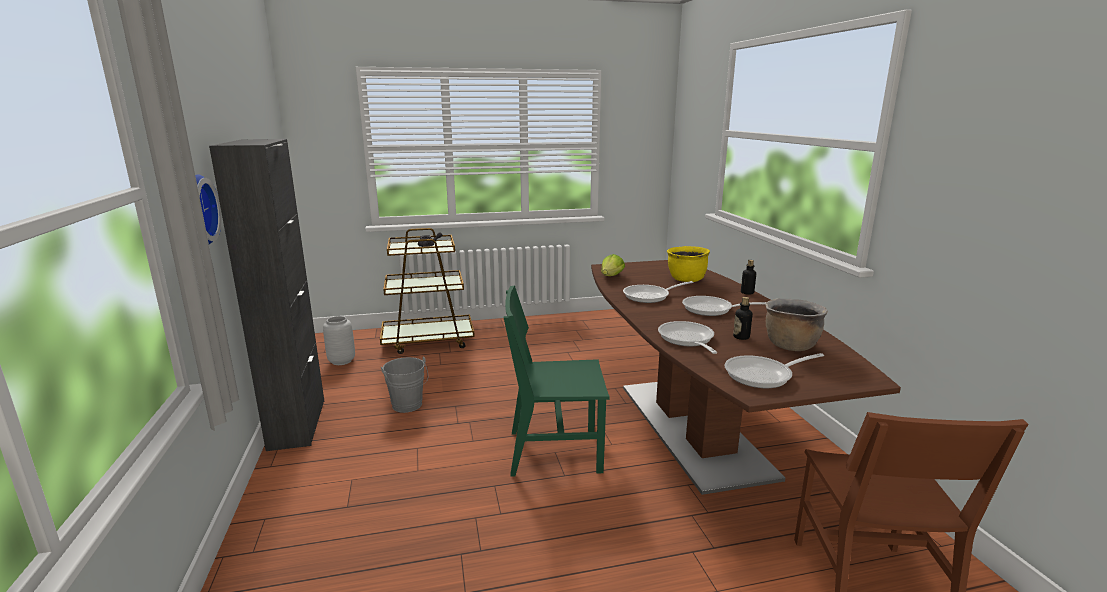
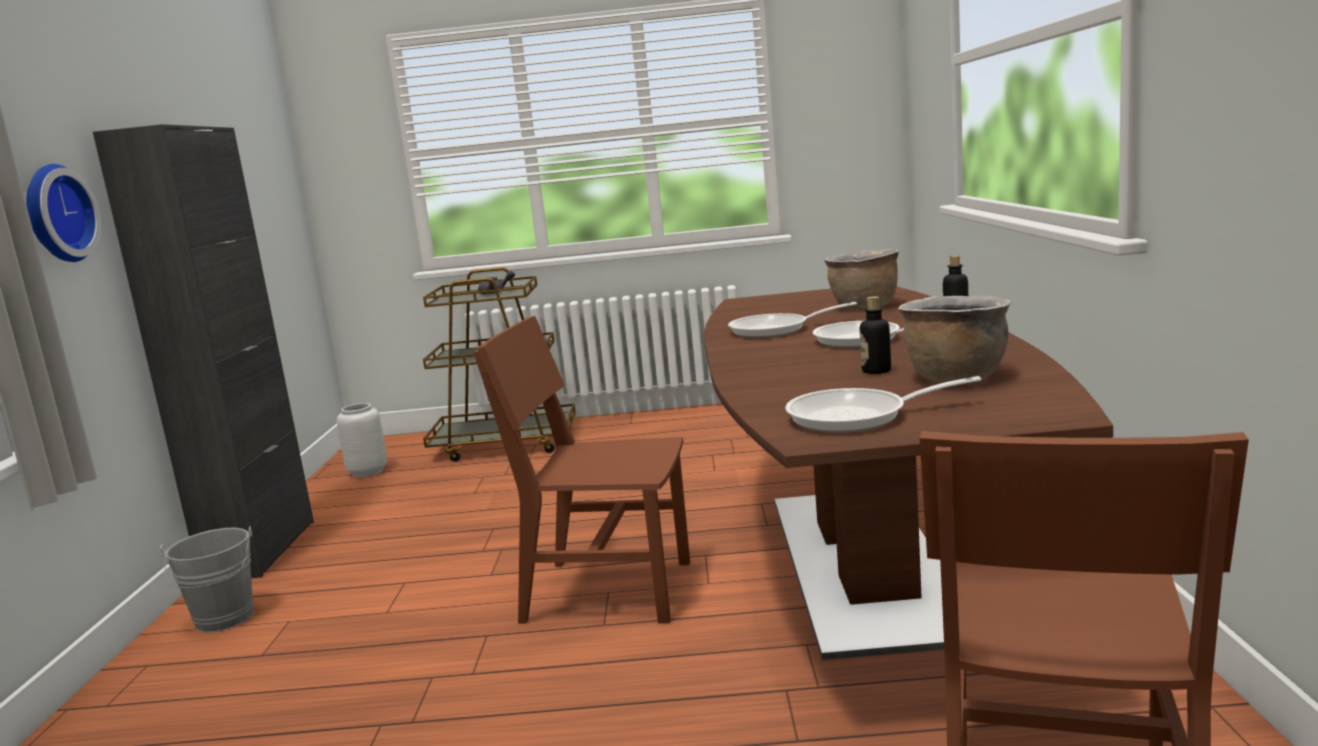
camera: 15 degrees right, 5 degrees down
grey bucket [381,357,428,413] -> grey bucket moved to [160,526,254,633]
green chair [504,285,610,477] -> brown chair [473,316,690,624]
lettuce [601,254,625,276] -> none
frying pan [658,321,717,354] -> none
yellow cooking pot [667,246,710,282] -> brown cooking pot [824,249,899,309]

